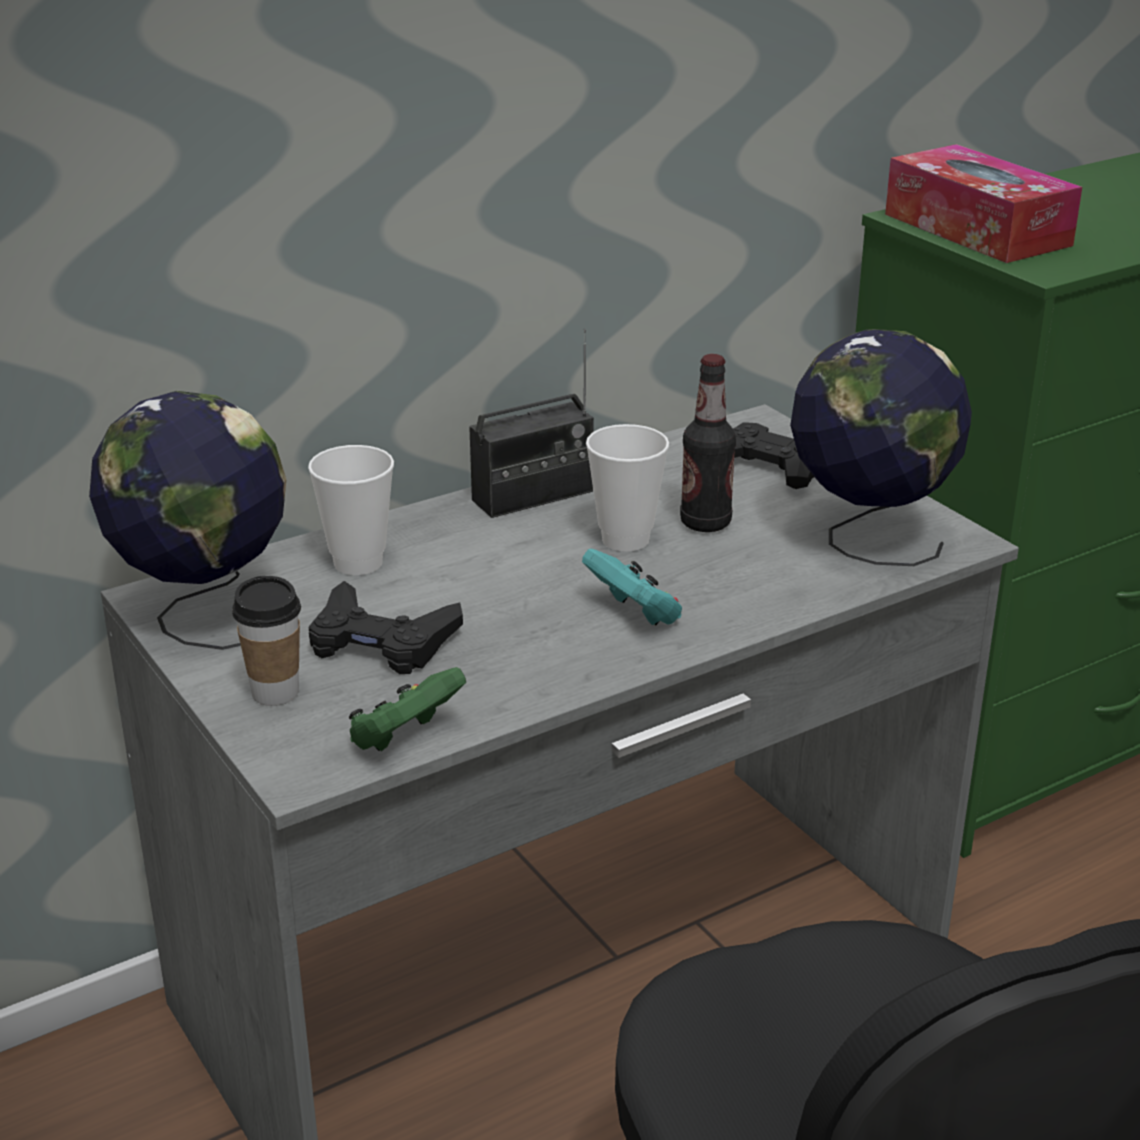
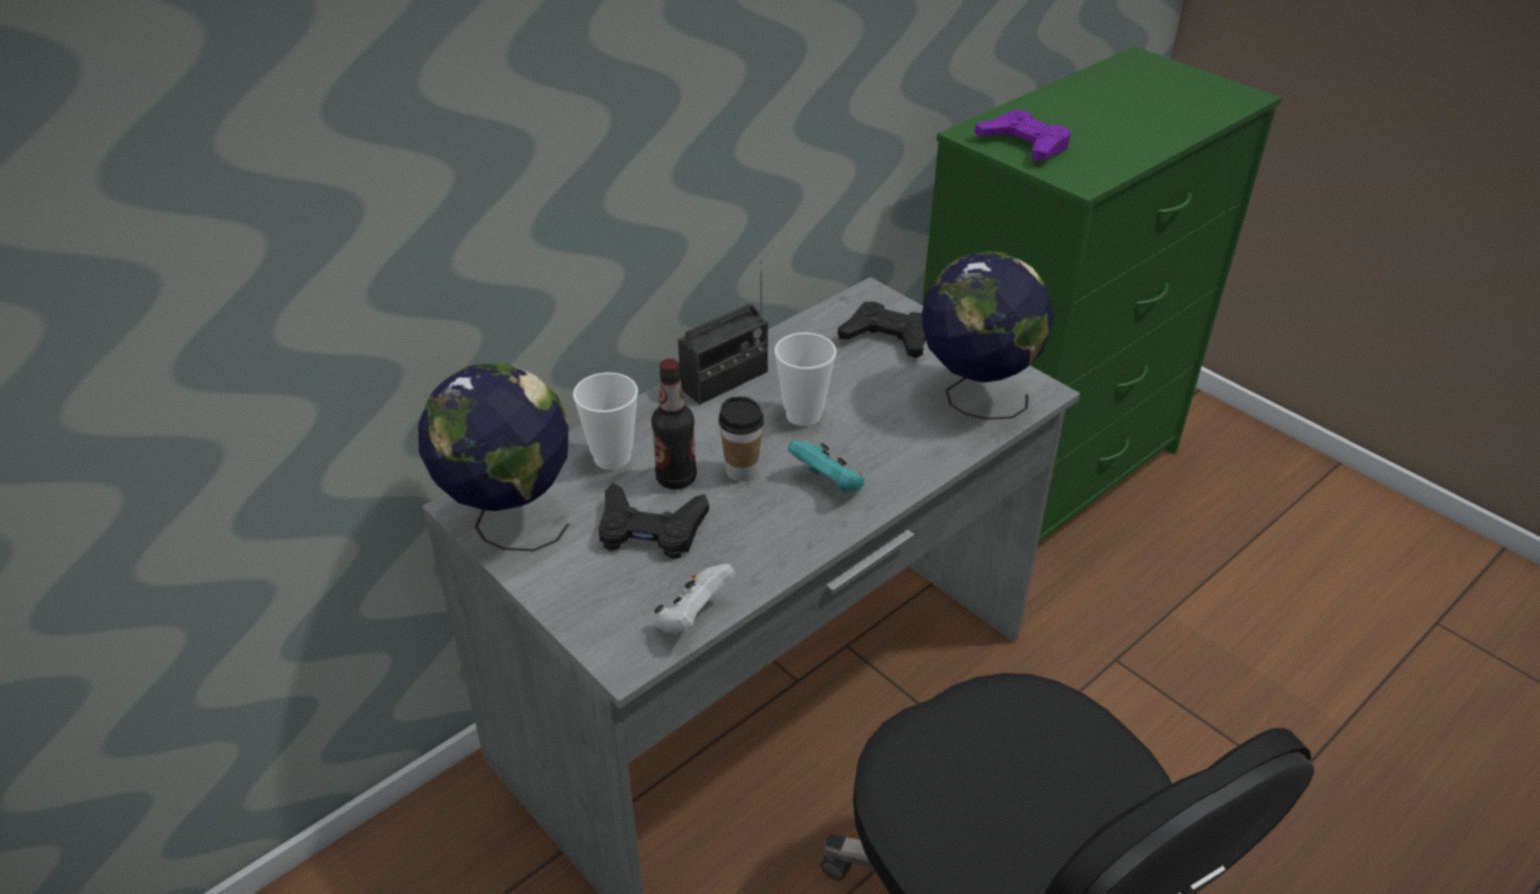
camera: 10 degrees left, 10 degrees up
cup [232,576,301,706] -> cup moved to [718,396,764,481]
green game controller [349,667,466,751] -> white game controller [654,563,736,634]
bottle [680,354,736,532] -> bottle moved to [651,359,697,489]
tissue box [885,144,1082,263] -> purple game controller [975,109,1071,161]

